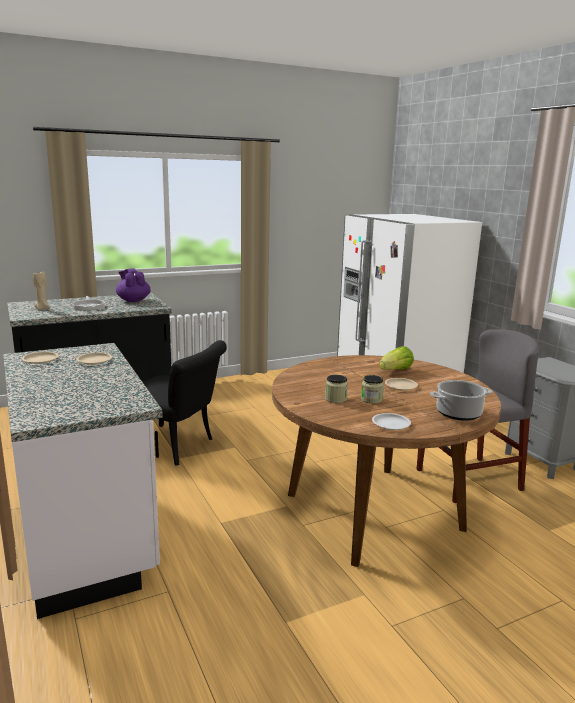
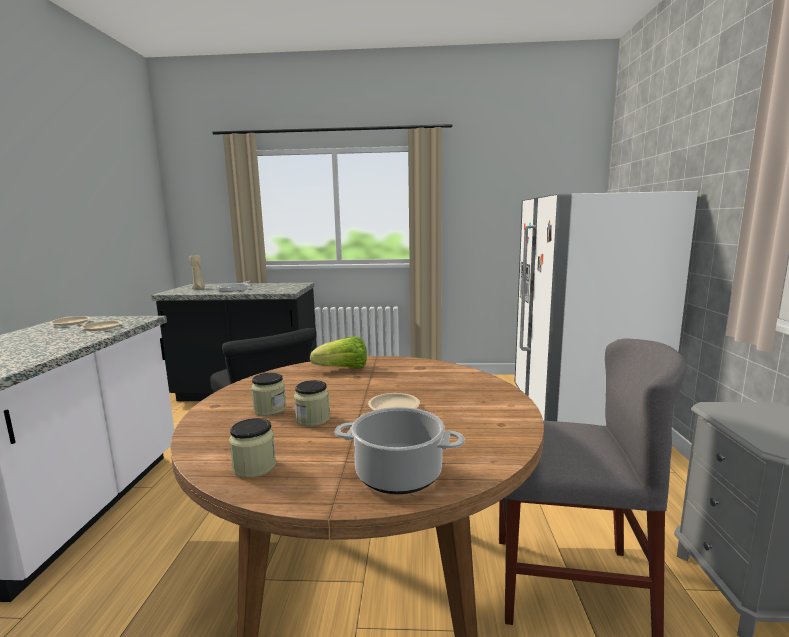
camera: 30 degrees right, 5 degrees down
purple teapot [116,268,151,302] -> none
white plate [372,413,411,430] -> jar [229,418,276,478]
lettuce [379,346,414,370] -> lettuce moved to [310,336,367,369]

